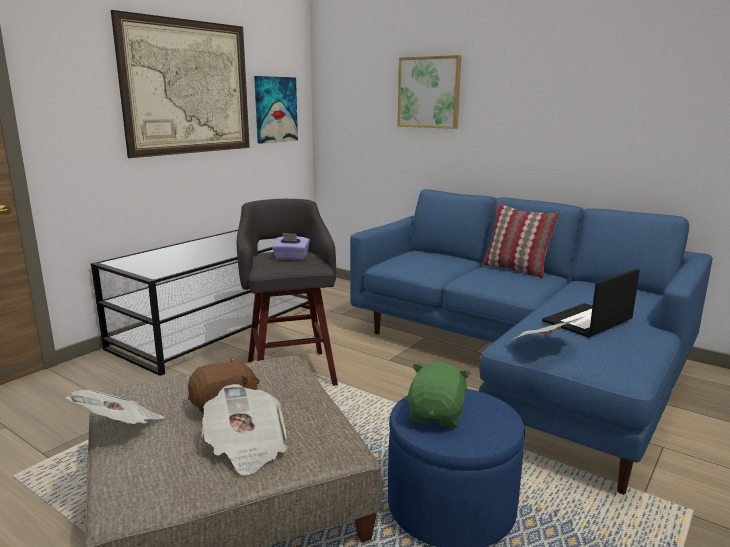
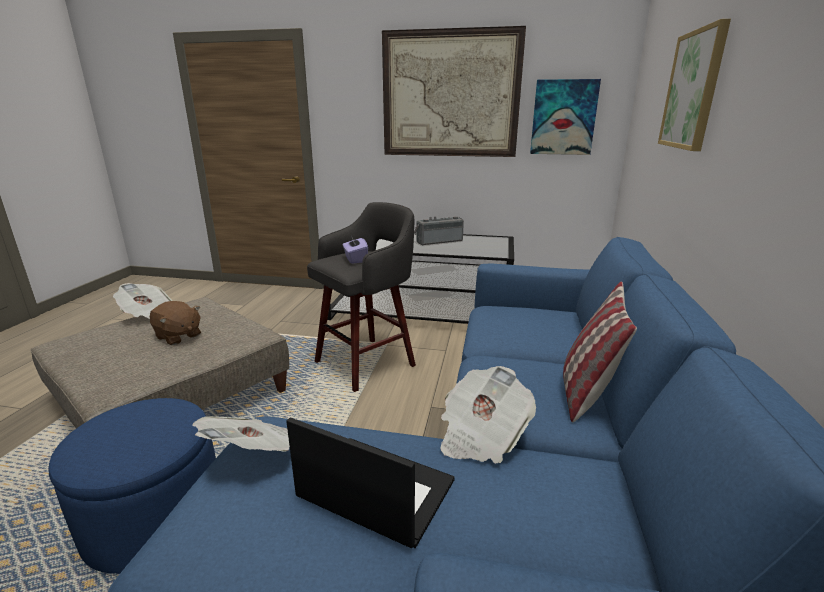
camera: 65 degrees right, 5 degrees up
newspaper [201,384,287,476] -> newspaper moved to [440,366,536,464]
green plush toy [408,362,471,428] -> none
none -> radio [414,216,464,245]

